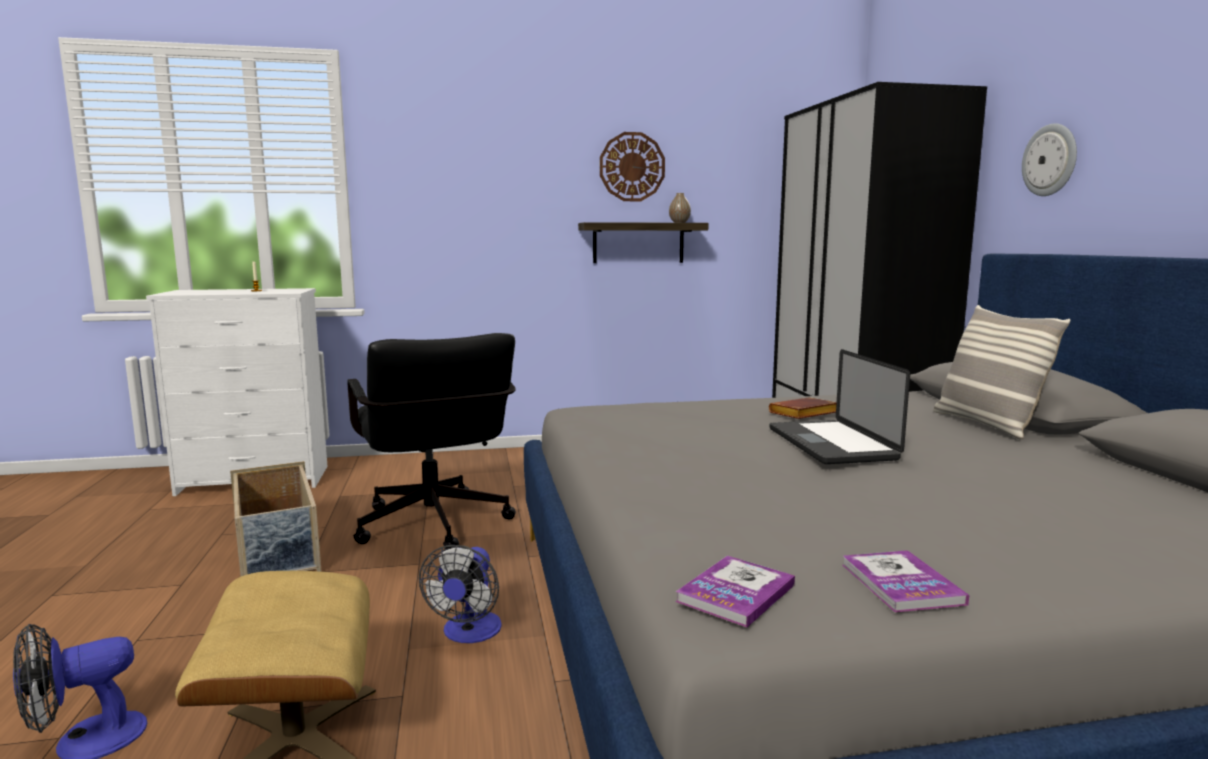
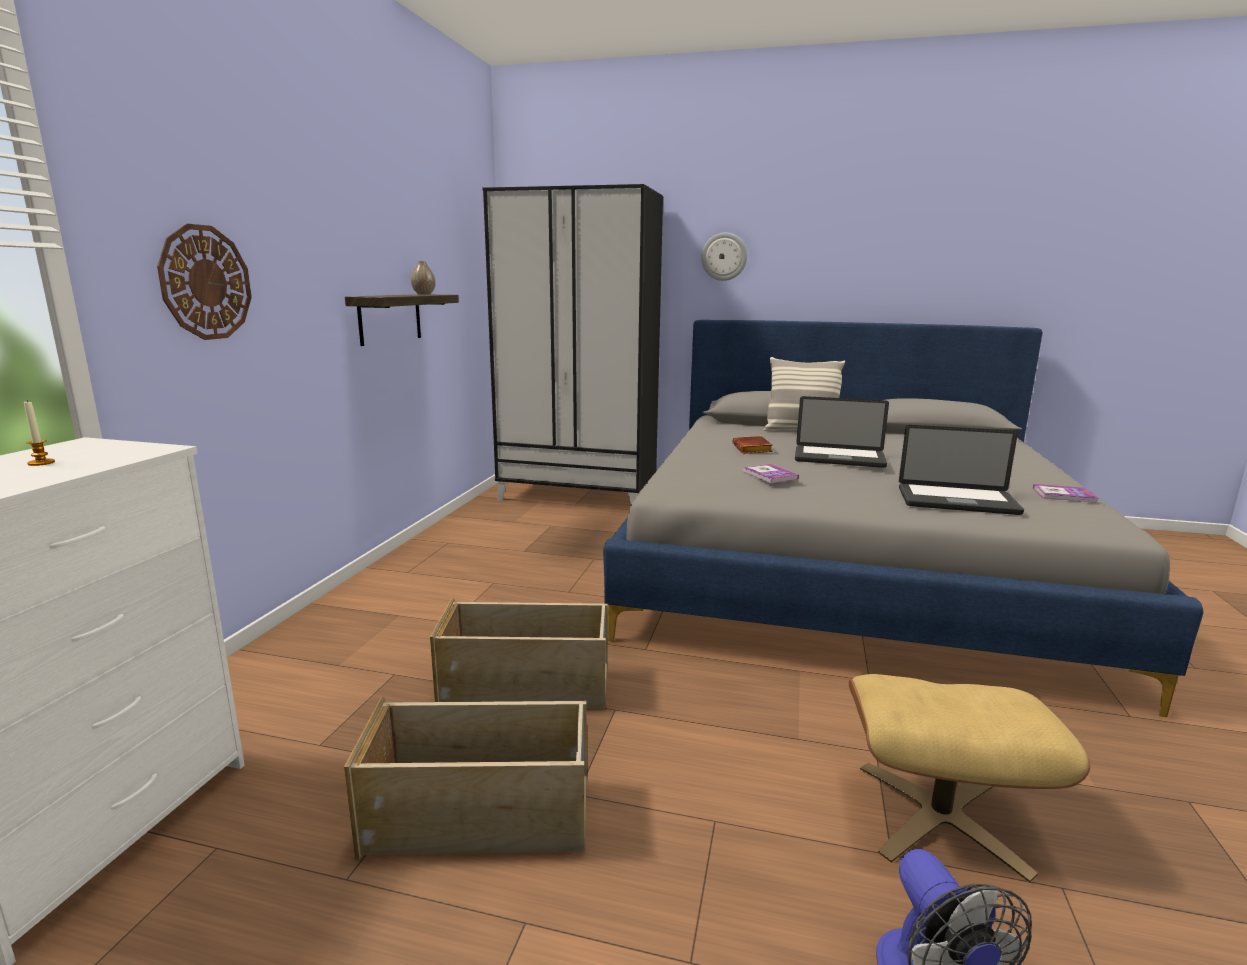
camera: 65 degrees left, 5 degrees up
black office chair [348,333,516,549] -> beige storage box [430,598,608,709]
fan [419,545,502,643] -> none
wall clock [600,132,665,201] -> wall clock moved to [157,224,252,340]
book [676,556,795,627] -> book moved to [743,464,799,483]
none -> laptop [899,425,1024,515]

